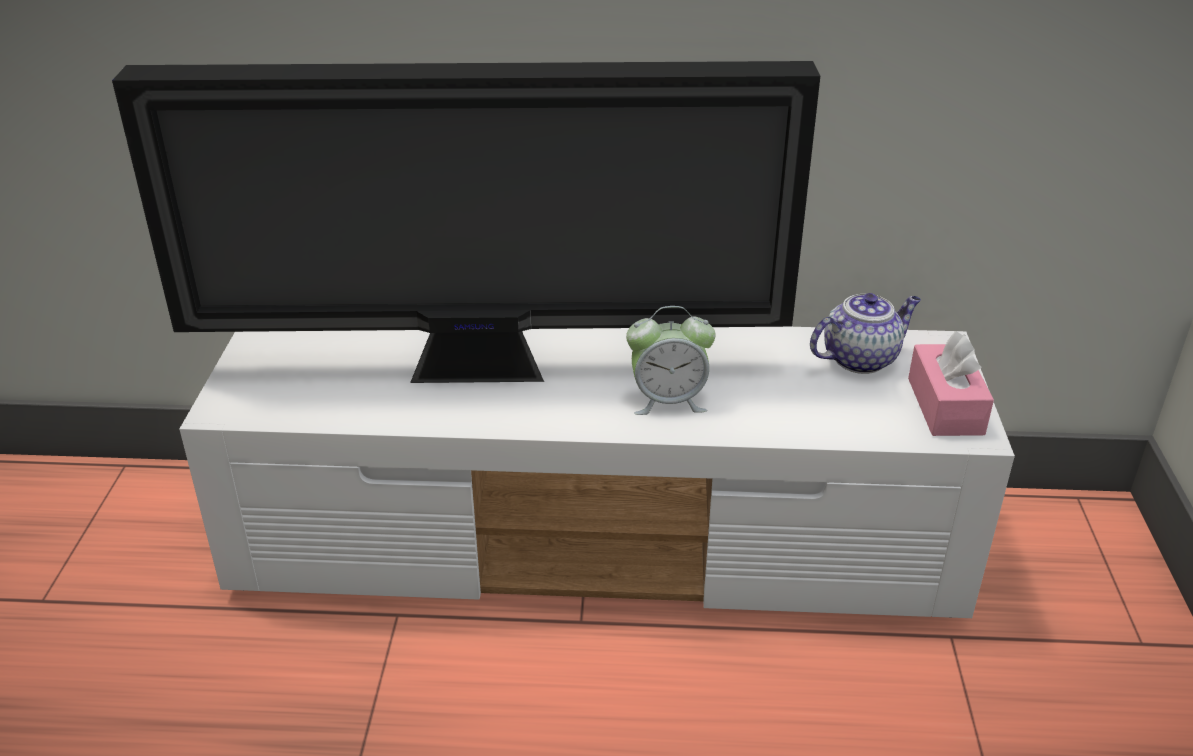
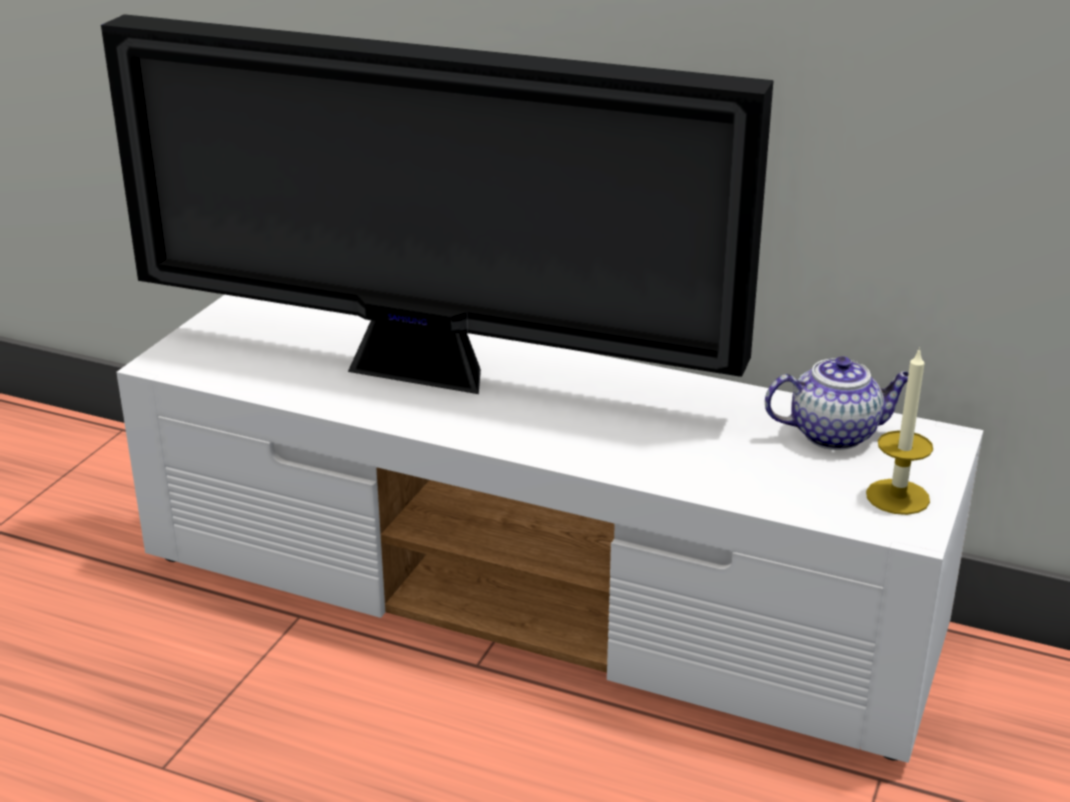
camera: 20 degrees right, 5 degrees down
alarm clock [626,306,716,415] -> none
pink tissue box [908,331,994,436] -> candle [866,347,933,515]

